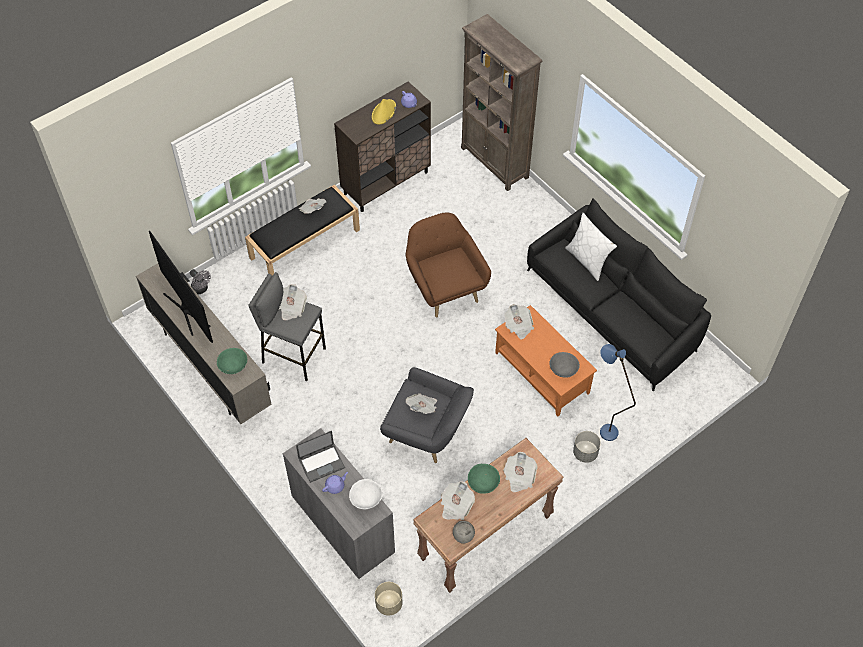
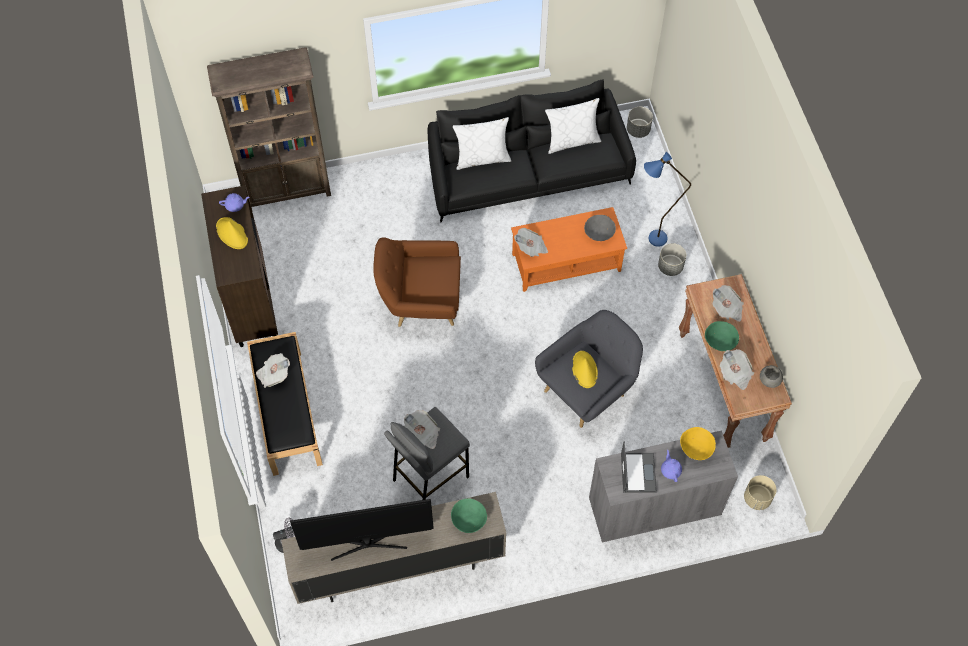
camera: 65 degrees left, 5 degrees up
white bowl [349,479,382,509] -> yellow bowl [680,427,716,460]
newspaper [406,393,437,414] -> yellow hat [572,351,598,388]
none -> white pillow [545,98,601,154]
none -> grey planter [627,107,653,138]

